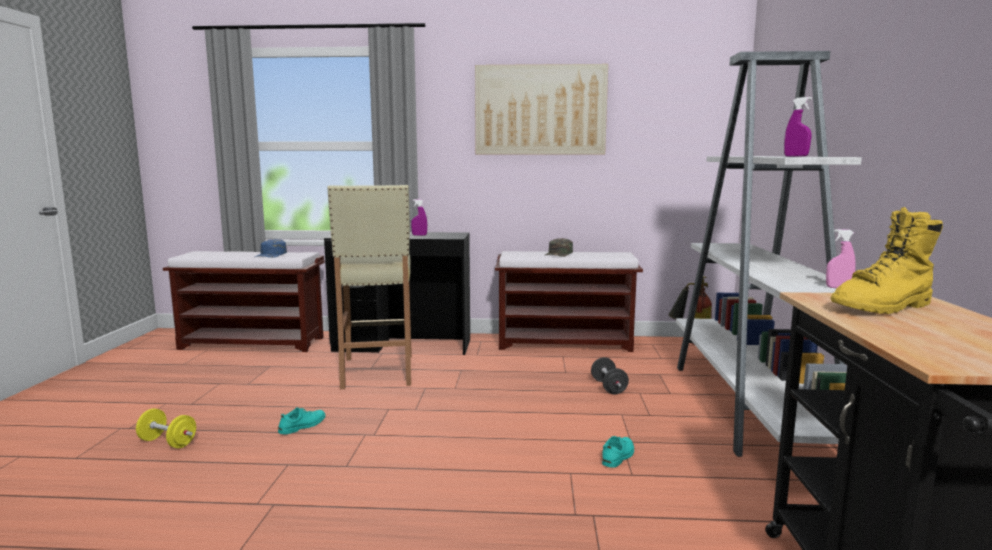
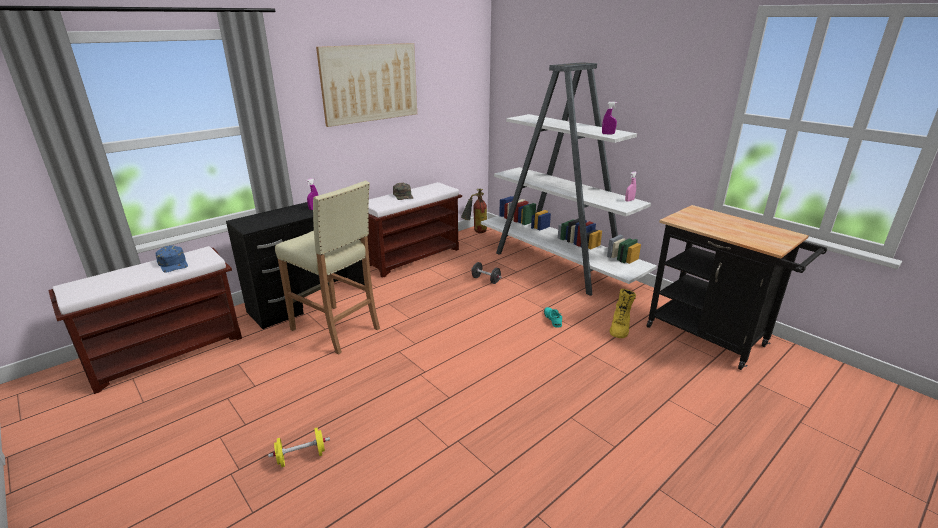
camera: 45 degrees left, 15 degrees up
turquoise shoe [278,407,326,434] -> none
yellow boot [831,207,943,314] -> yellow boot moved to [610,289,636,338]

